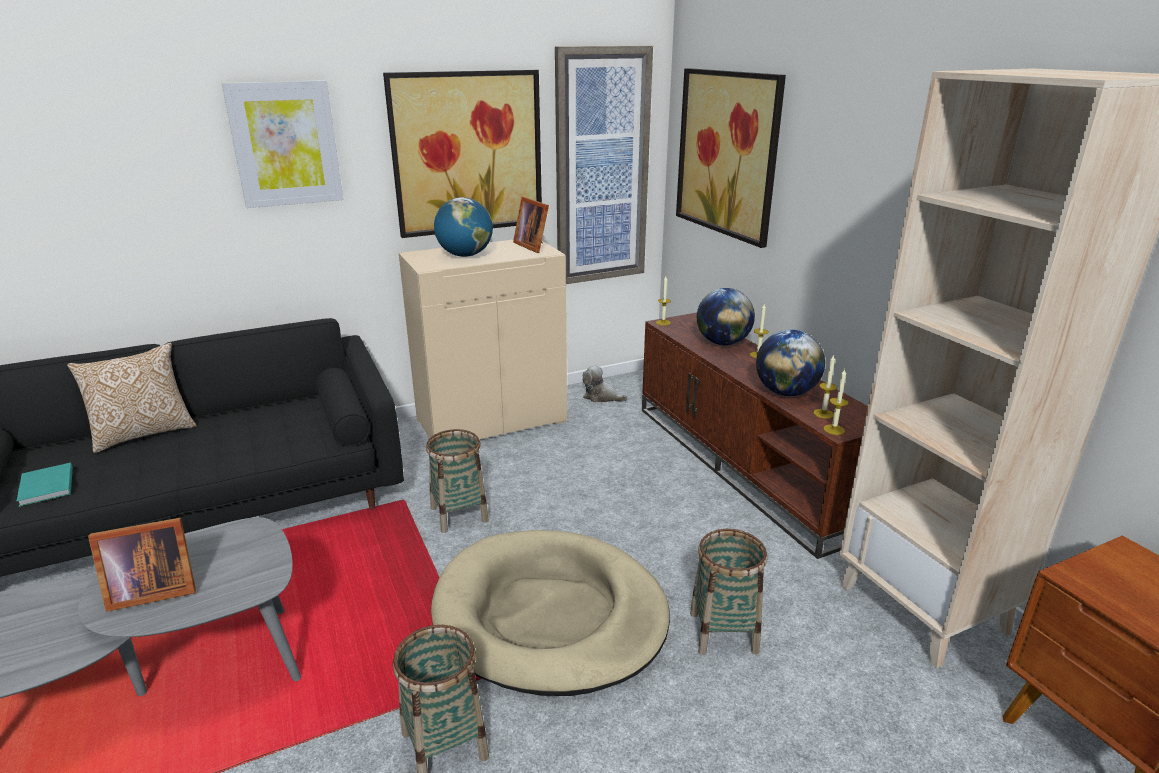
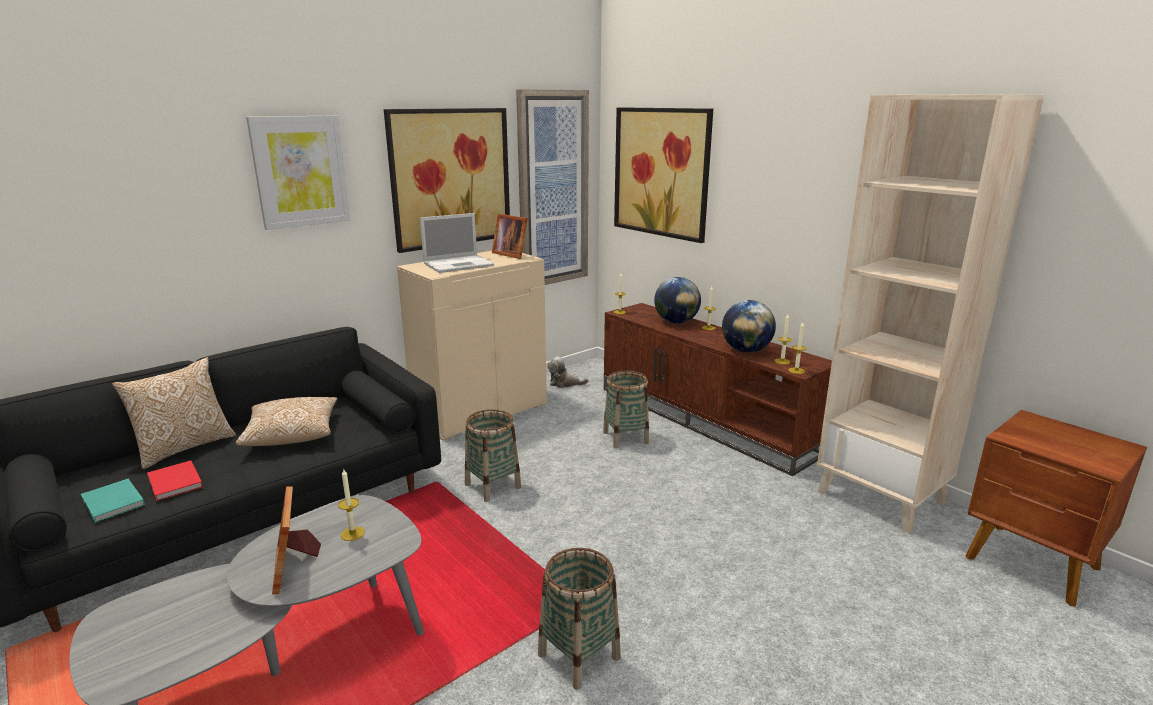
camera: 15 degrees left, 5 degrees down
picture frame [88,518,196,612] -> picture frame turned 105 degrees clockwise [272,486,321,594]
beige dog bed [431,530,670,696] -> none
globe [434,197,493,257] -> laptop [420,213,494,273]
basket [690,529,767,655] -> basket moved to [603,371,649,449]
none -> red book [147,460,203,501]
none -> pillow [236,397,337,446]
none -> candle [338,469,365,541]

